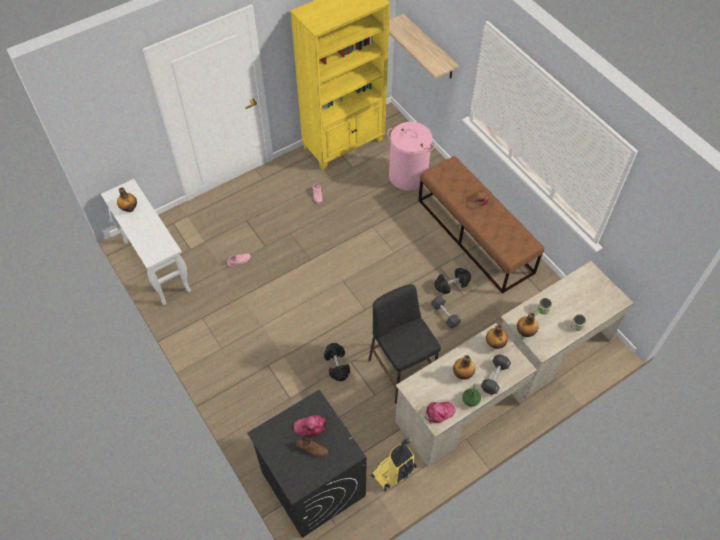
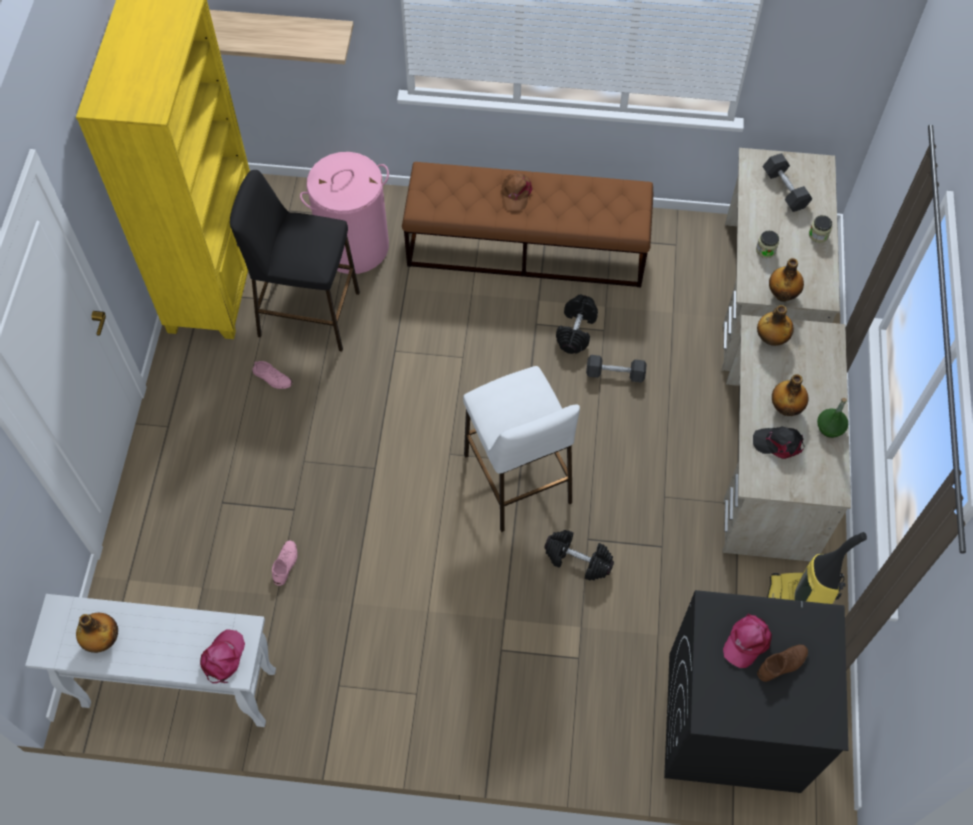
camera: 50 degrees left, 5 degrees up
black stool [369,284,441,404] -> black stool moved to [230,170,360,351]
pink cap [425,402,456,424] -> pink cap moved to [200,629,245,683]
black dumbbell [481,354,511,395] -> black dumbbell moved to [762,153,812,212]
none -> white stool [463,366,580,532]
none -> black cap [753,426,804,459]

